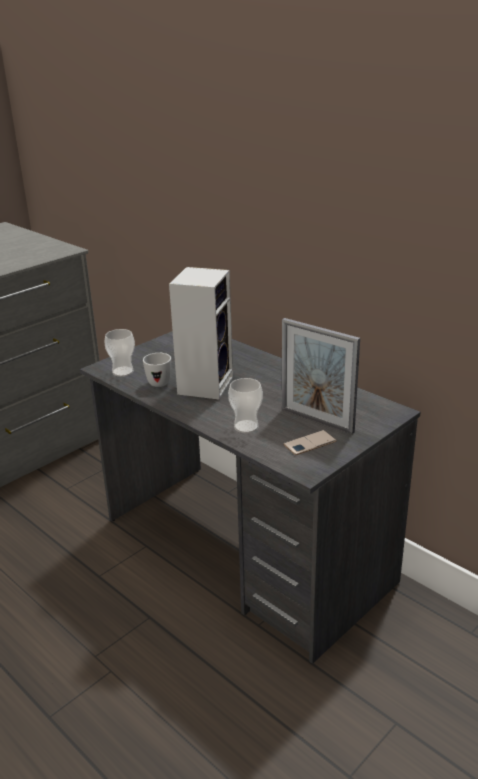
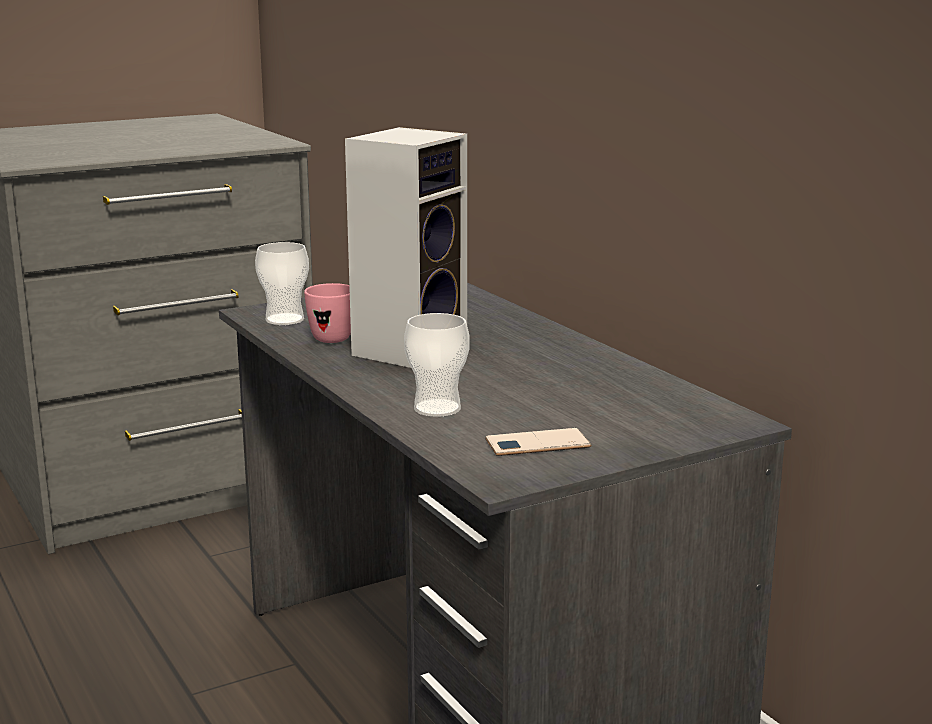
camera: 15 degrees right, 10 degrees down
white mug [143,353,171,387] -> pink mug [304,283,351,343]
picture frame [282,318,360,434] -> none

